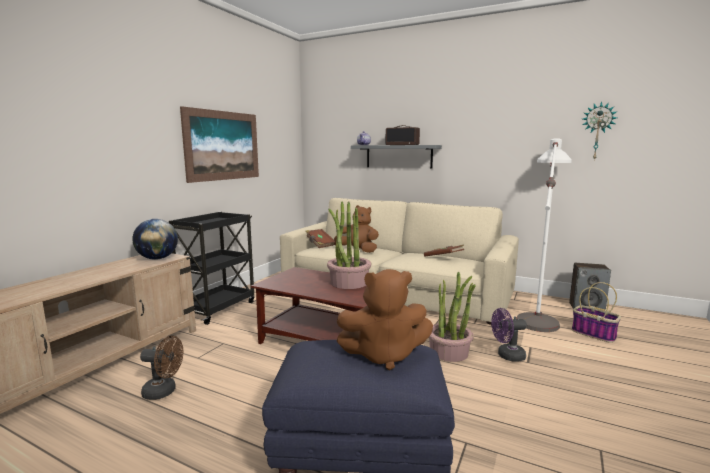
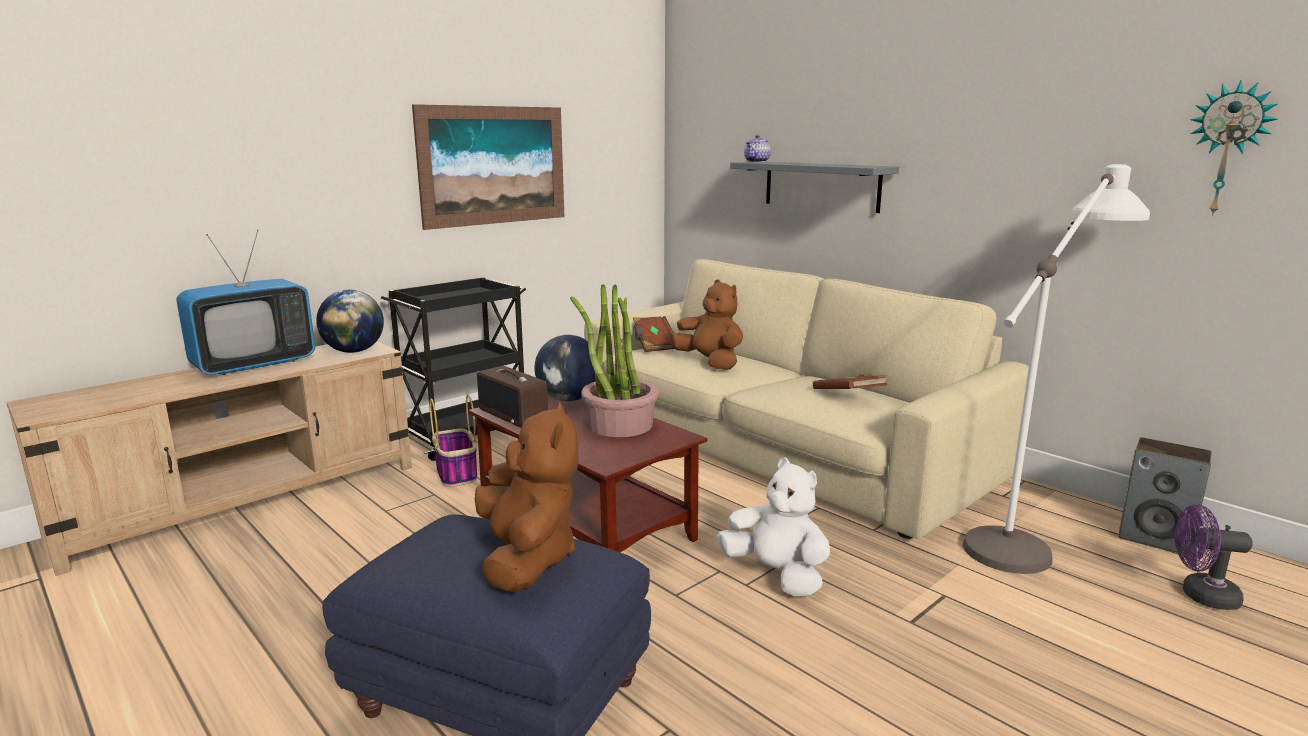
camera: 20 degrees right, 5 degrees up
brown fan [140,336,183,400] -> none
brown plush toy [337,269,433,370] -> brown plush toy turned 120 degrees counterclockwise [475,402,578,593]
radio [386,125,420,145] -> radio moved to [477,366,548,427]
potted plant [428,272,476,362] -> white plush toy [717,457,830,596]
purple fan [491,308,527,362] -> purple fan moved to [1174,504,1253,610]
basket [572,282,621,343] -> basket moved to [429,394,477,487]
none -> television [176,230,315,375]
none -> globe [534,335,596,401]

